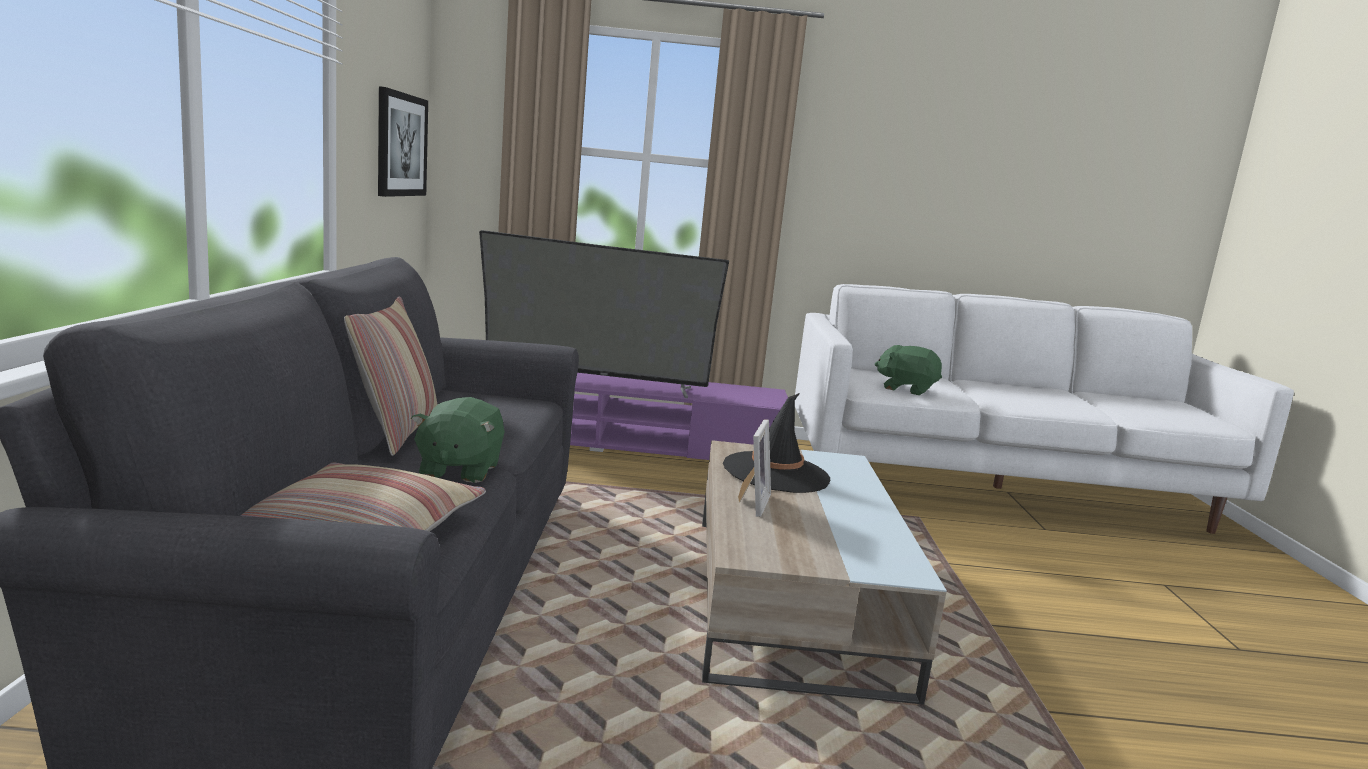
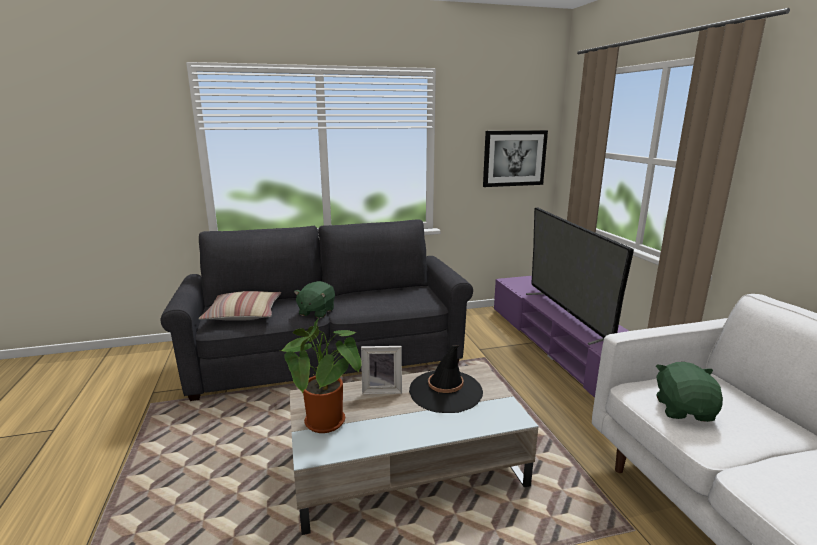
camera: 75 degrees right, 5 degrees up
pillow [344,296,437,456] -> none
green plush toy [411,397,505,483] -> green plush toy turned 60 degrees counterclockwise [294,281,335,318]
none -> potted plant [281,318,362,433]

